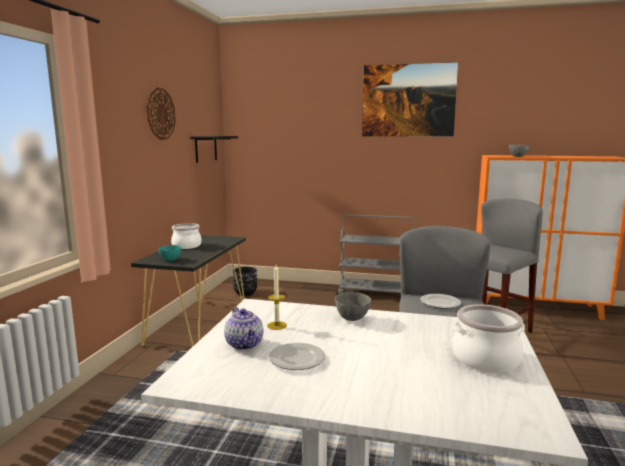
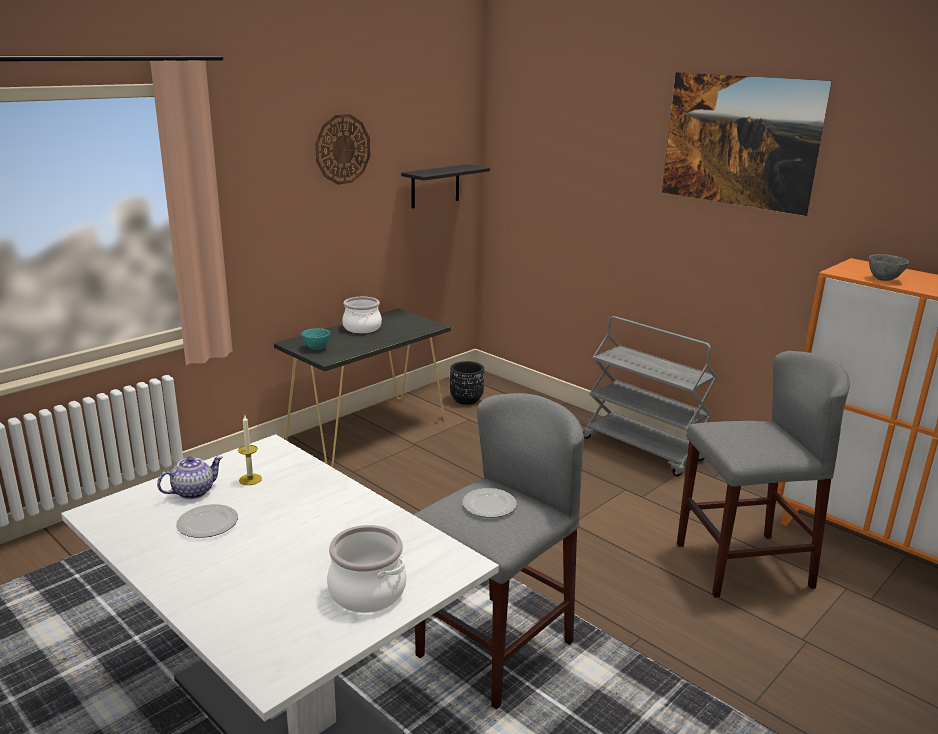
camera: 30 degrees right, 10 degrees up
teapot [224,307,263,350] -> teapot turned 135 degrees counterclockwise [157,456,223,499]
grey bowl [335,292,371,321] -> none

